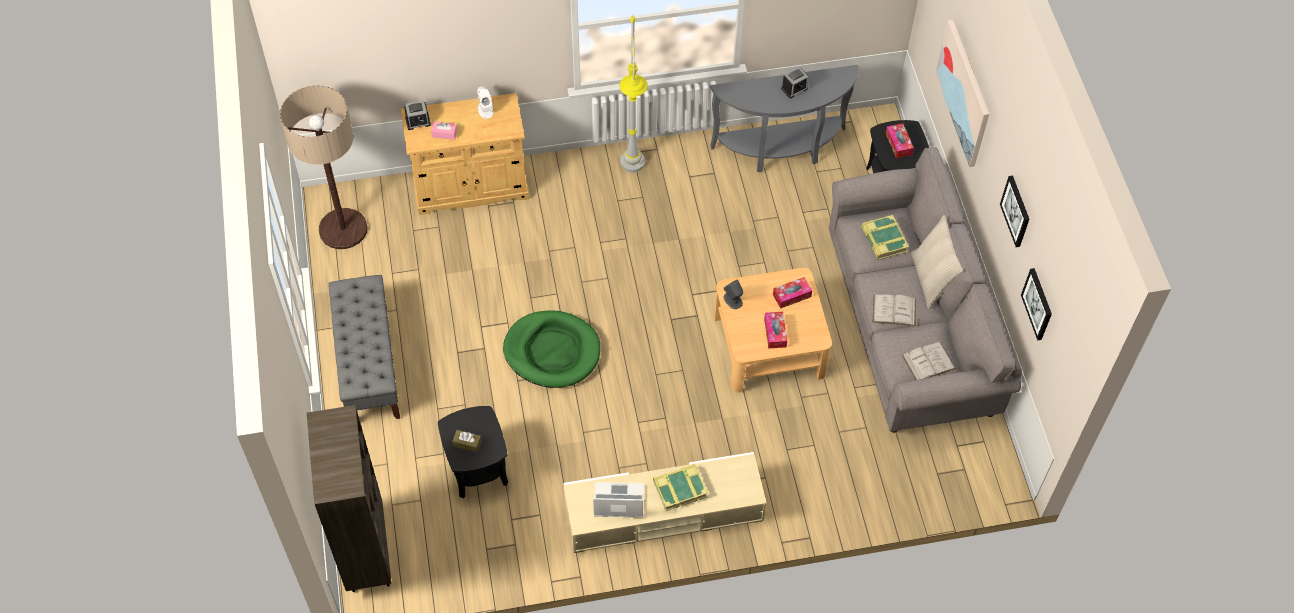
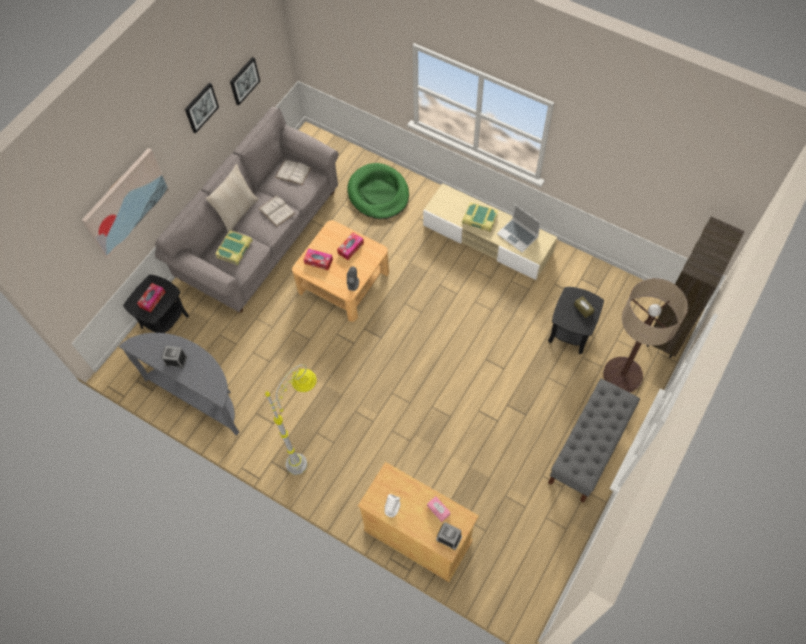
camera: 135 degrees left, 5 degrees up
floor lamp [280,85,367,249] -> floor lamp moved to [603,278,688,392]
green dog bed [503,310,600,388] -> green dog bed moved to [347,163,409,219]

